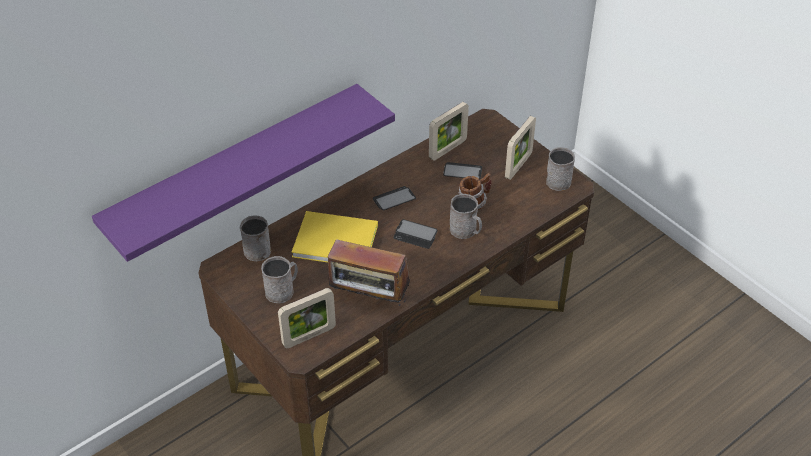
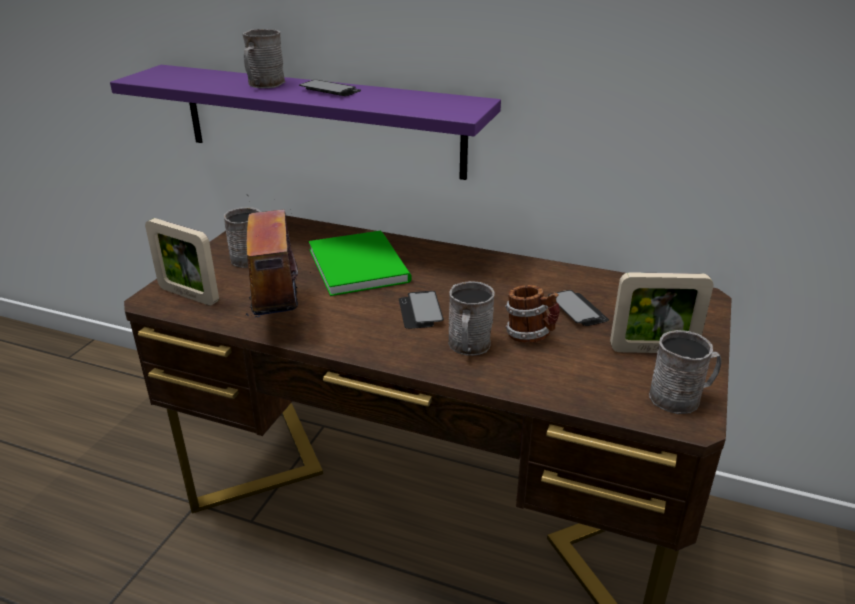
camera: 60 degrees right, 15 degrees down
grey mug [239,215,271,261] -> grey mug moved to [242,29,285,88]
yellow book [292,211,378,263] -> green book [309,231,411,296]
phone [373,186,416,210] -> phone moved to [299,80,361,96]
picture frame [429,102,469,161] -> none

